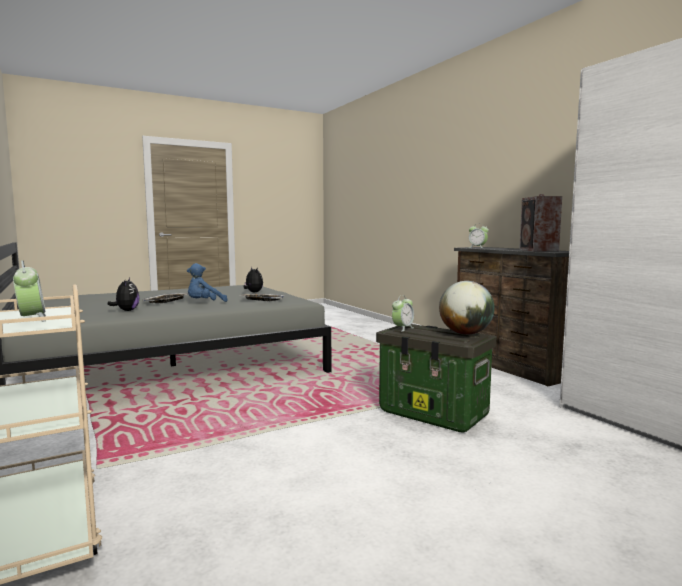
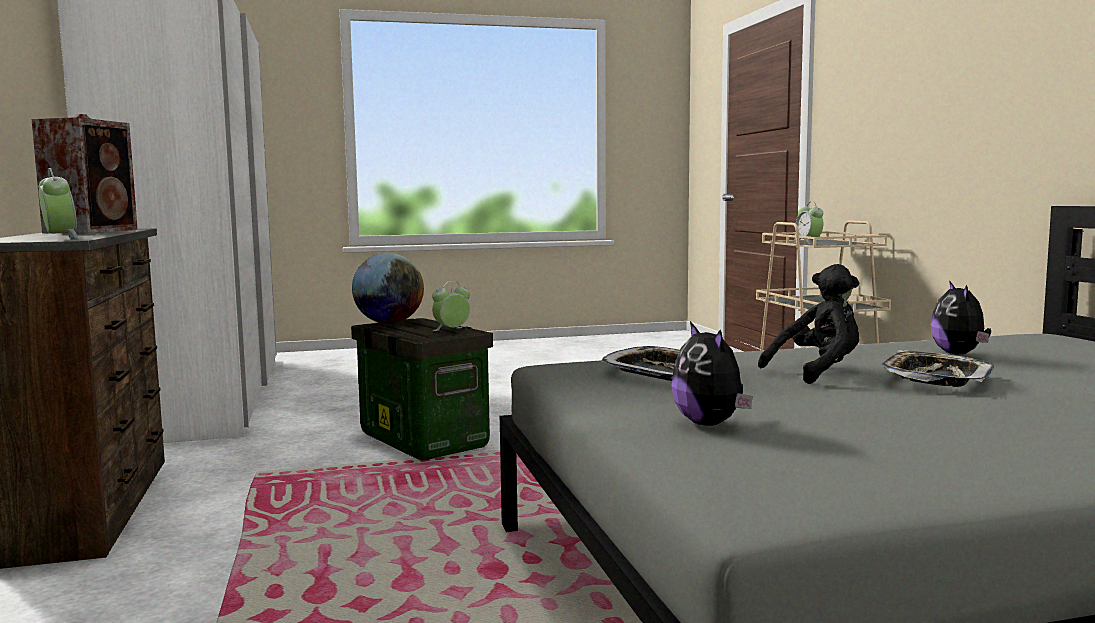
camera: 165 degrees left, 0 degrees up
blue plush toy [187,263,228,302] -> black plush toy [758,264,859,384]

